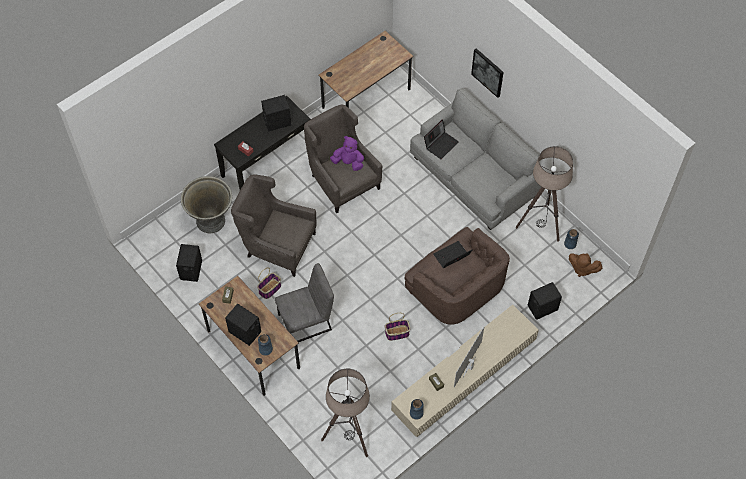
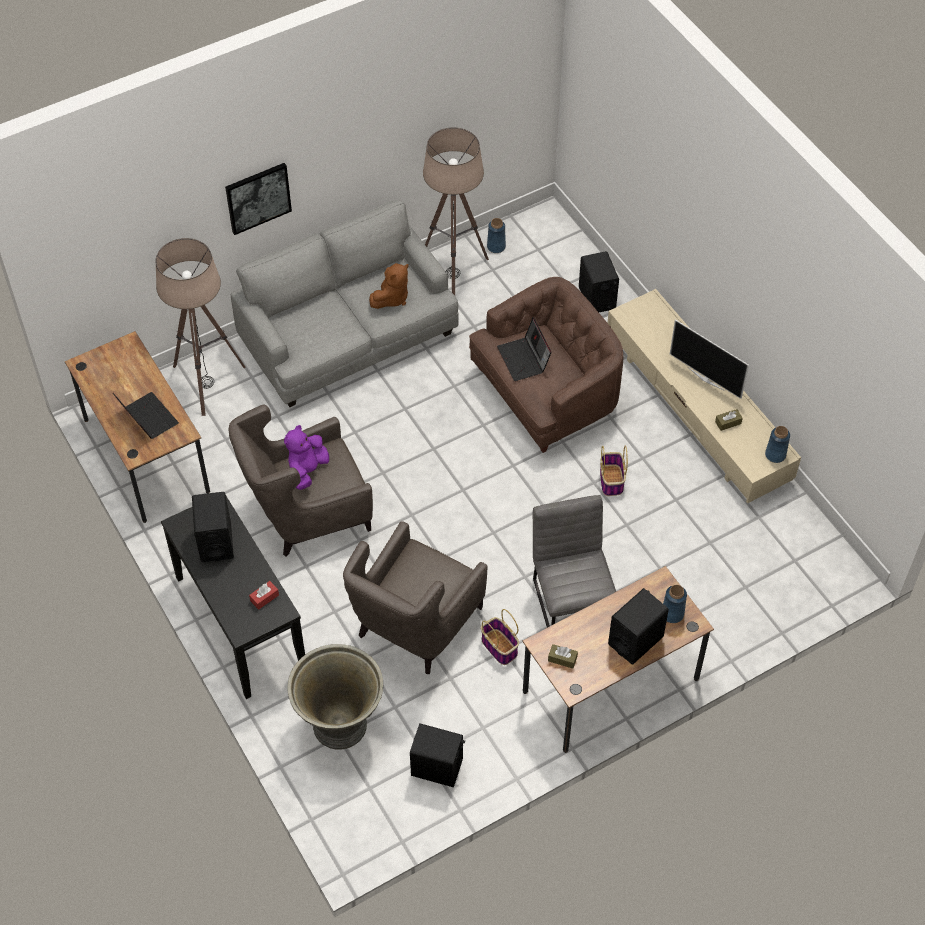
camera: 80 degrees left, 5 degrees down
floor lamp [321,369,370,458] -> floor lamp moved to [156,238,246,416]
laptop [424,119,459,159] -> laptop moved to [113,392,179,439]
brown plush toy [569,253,602,277] -> brown plush toy moved to [369,263,408,309]

